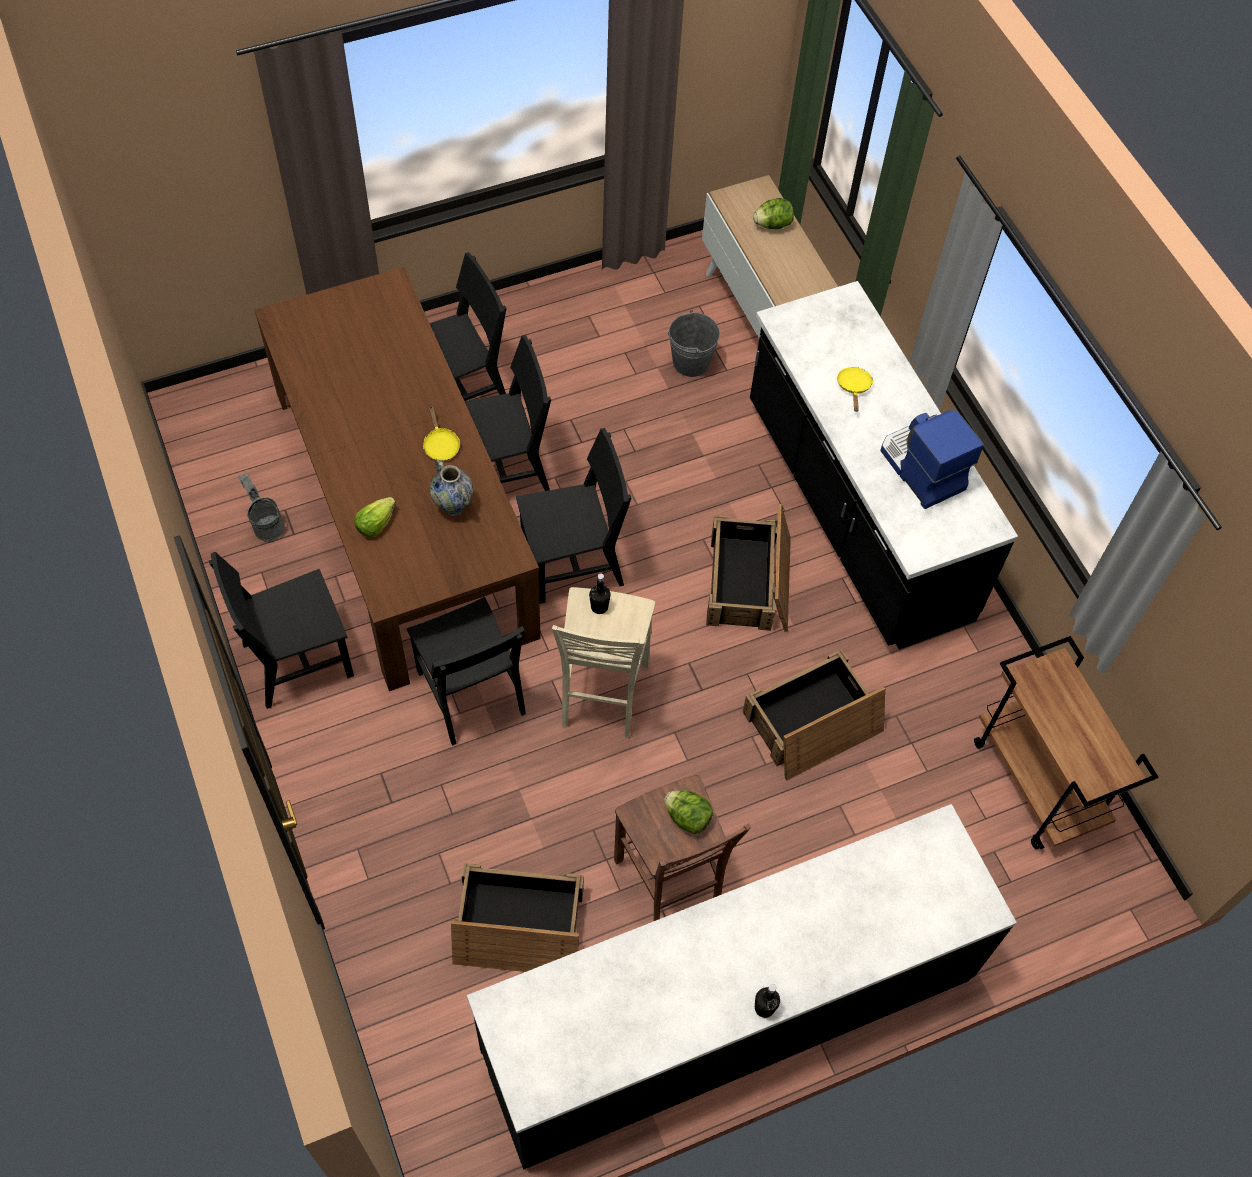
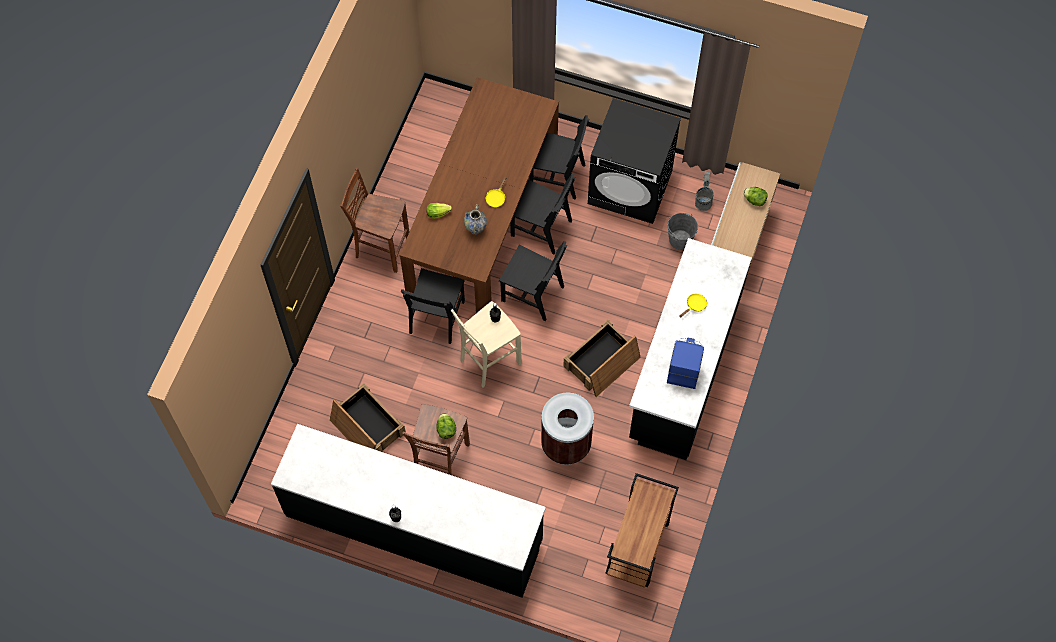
camera: 45 degrees right, 5 degrees up
black chair [209,552,354,709] -> brown stool [340,168,409,273]
grey bucket [238,474,285,542] -> grey bucket moved to [695,171,714,211]
crate [743,649,885,780] -> brown trash can [541,392,594,465]
none -> black washing machine [587,98,681,224]

